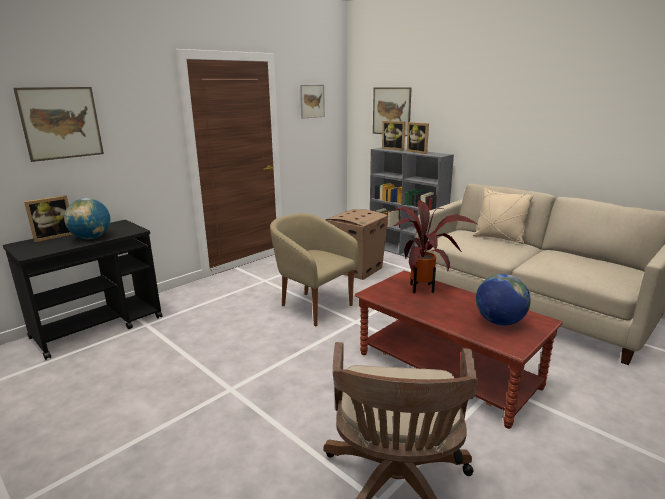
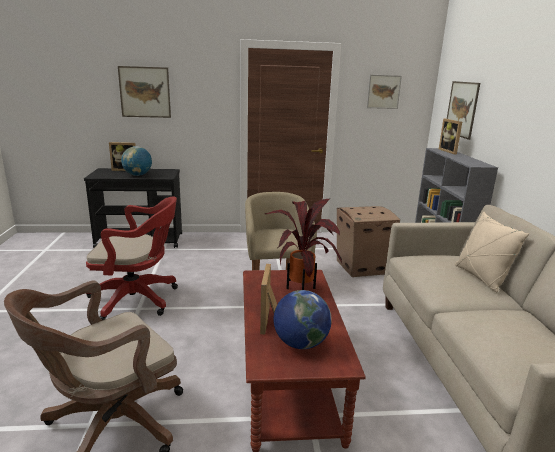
camera: 40 degrees right, 0 degrees up
picture frame [407,122,429,154] -> picture frame moved to [260,264,277,335]
none -> red office chair [85,197,178,320]

